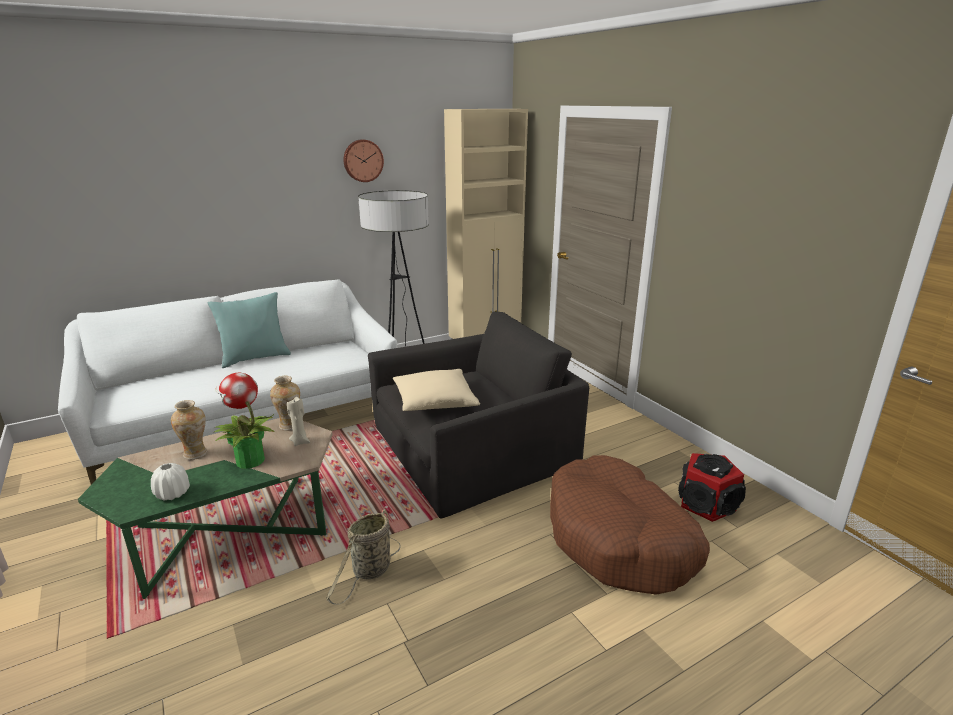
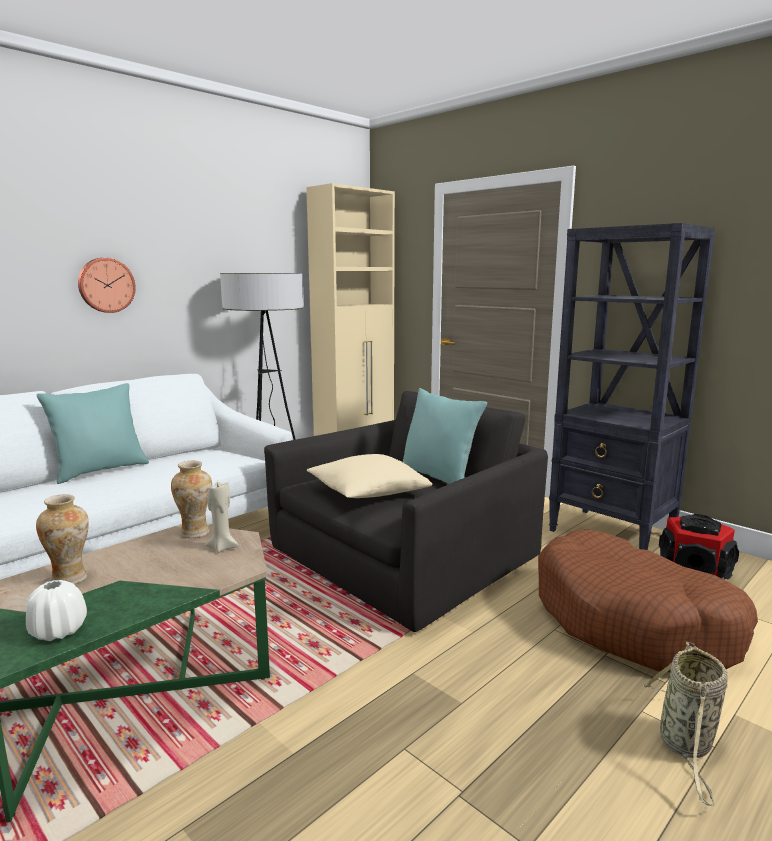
camera: 15 degrees left, 10 degrees down
potted plant [213,372,275,469] -> none
basket [326,509,401,605] -> basket moved to [642,642,728,806]
wall clock [343,139,384,182] -> wall clock moved to [78,258,136,313]
none -> turquoise pillow [403,388,487,484]
none -> black bookcase [549,223,715,550]

